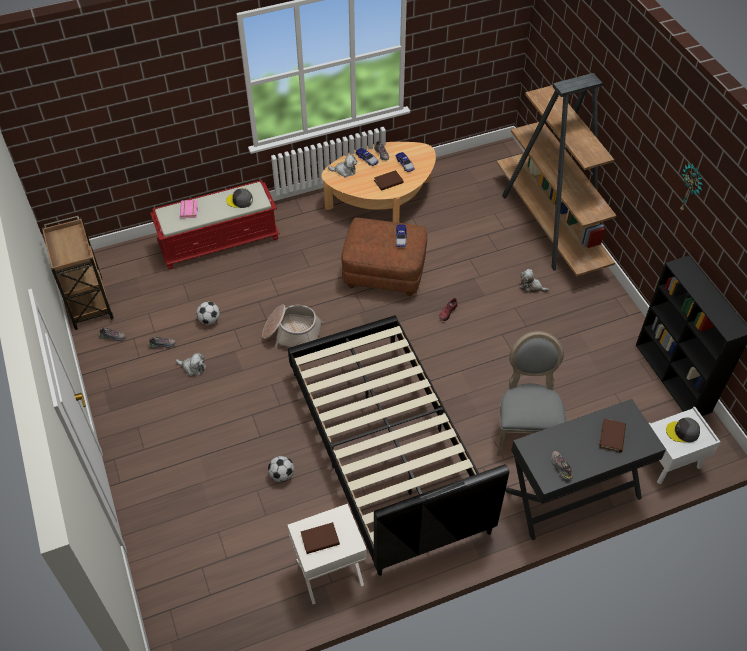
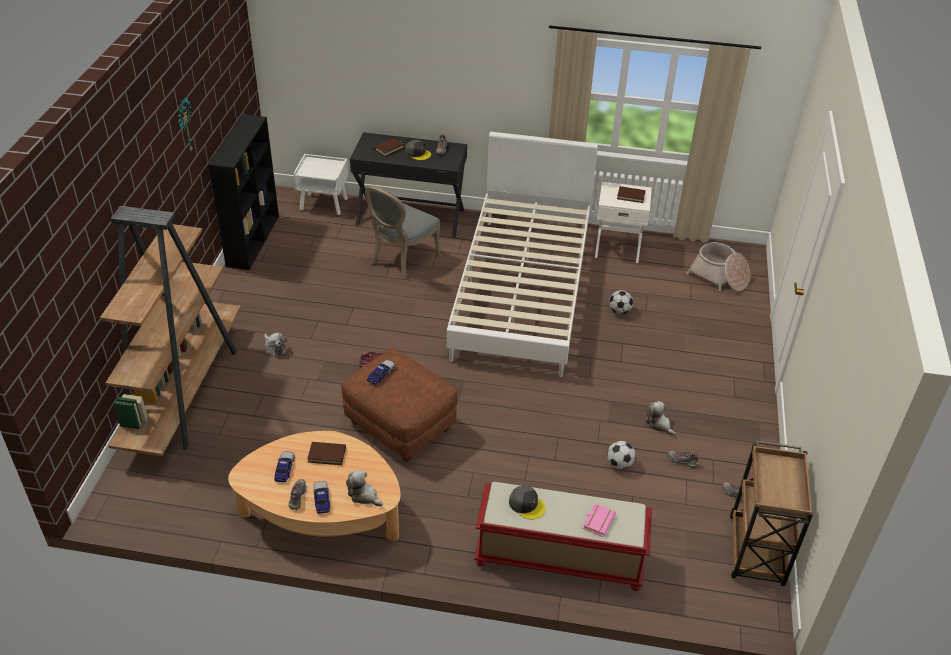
camera: 150 degrees left, 10 degrees down
basket [262,305,323,348] -> basket moved to [686,242,750,291]
black bed [288,315,509,576] -> white bed [447,132,598,377]
grey cap [666,417,700,442] -> grey cap moved to [405,140,431,160]

